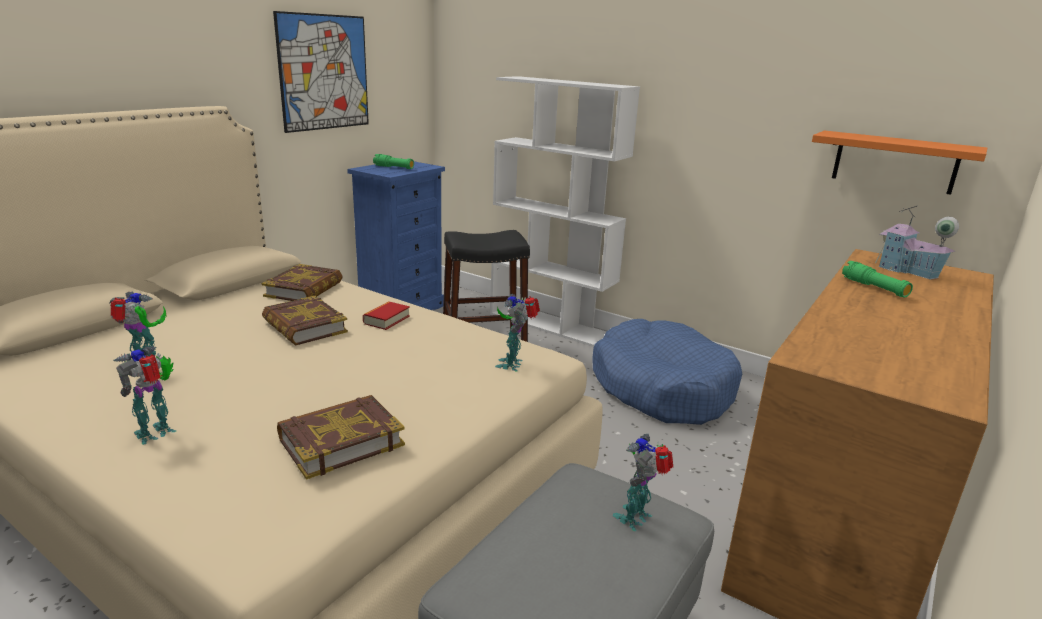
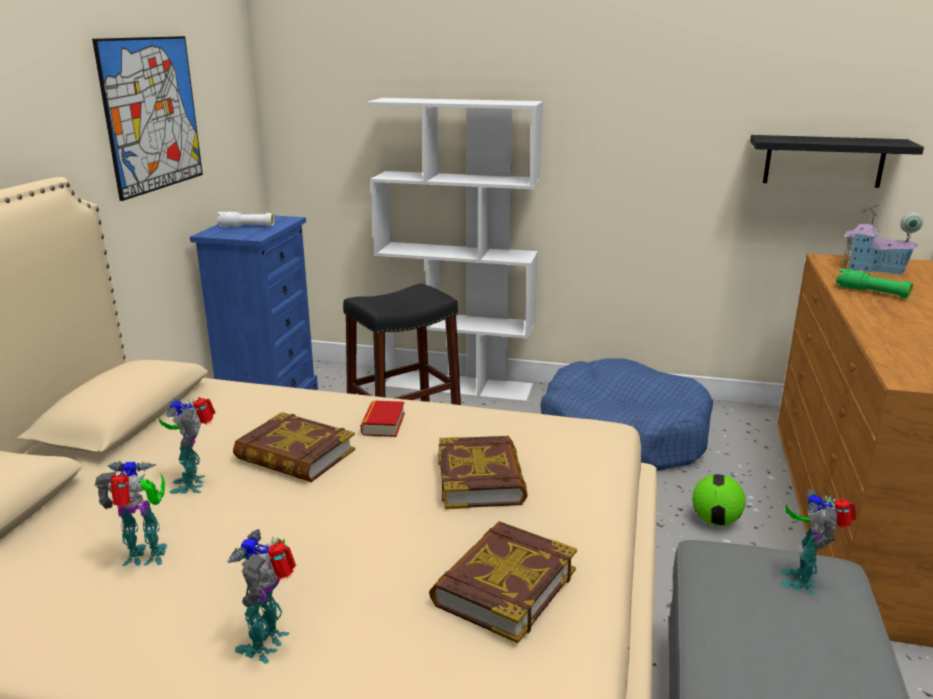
camera: 20 degrees left, 0 degrees up
book [262,264,343,301] -> book moved to [439,436,528,509]
green flashlight [373,154,414,169] -> white flashlight [217,211,274,227]
toy robot [495,294,540,372] -> toy robot moved to [159,397,216,494]
orange shelf [812,130,987,195] -> black shelf [750,135,924,188]
none -> football [692,474,745,526]

